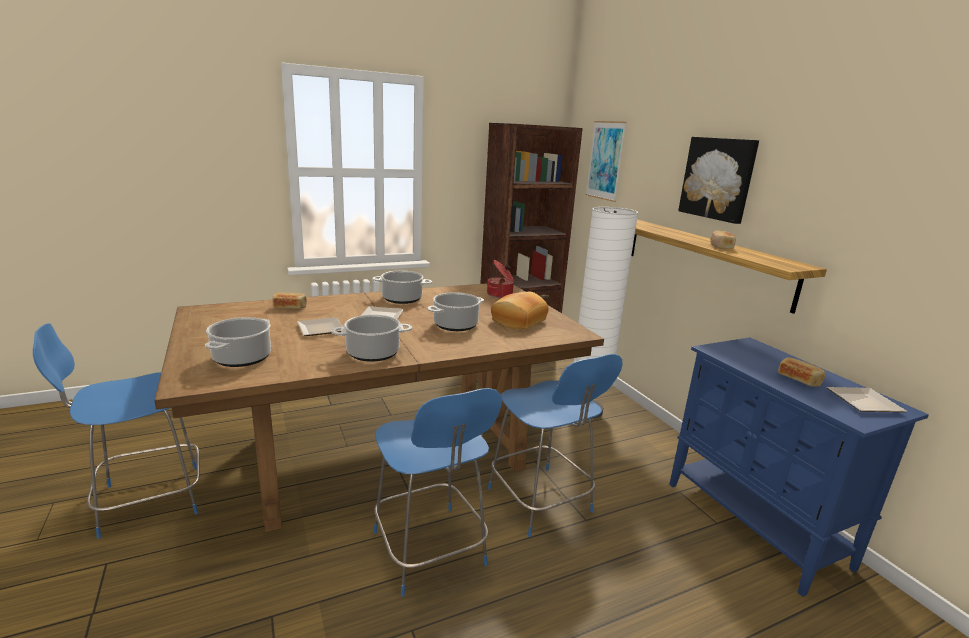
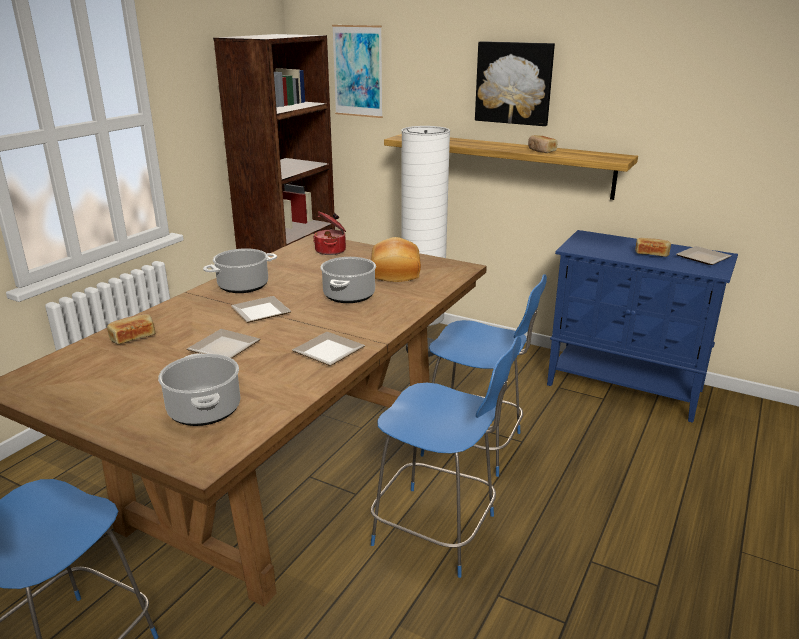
camera: 35 degrees left, 5 degrees up
cooking pot [332,315,412,362] -> plate [292,332,365,366]

